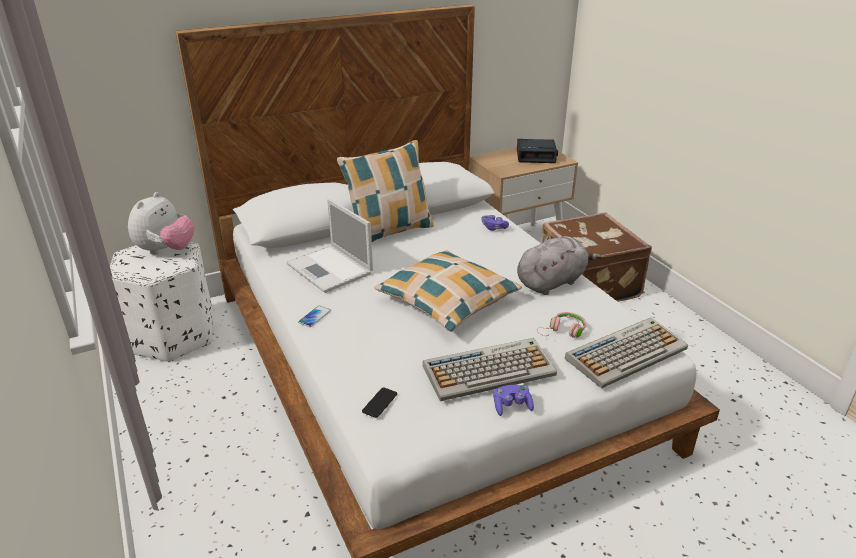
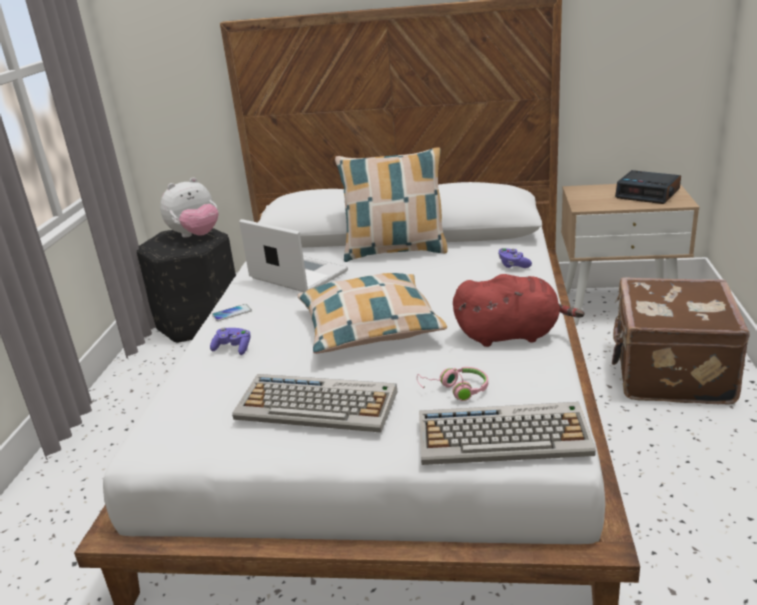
camera: 35 degrees right, 5 degrees down
white ottoman [110,242,213,362] -> black ottoman [137,228,236,343]
laptop [286,199,373,293] -> laptop turned 135 degrees clockwise [239,219,348,292]
phone [362,387,397,418] -> none
purple game controller [493,385,534,416] -> purple game controller moved to [210,328,250,355]
grey plush toy [517,236,602,295] -> red plush toy [453,274,585,347]

